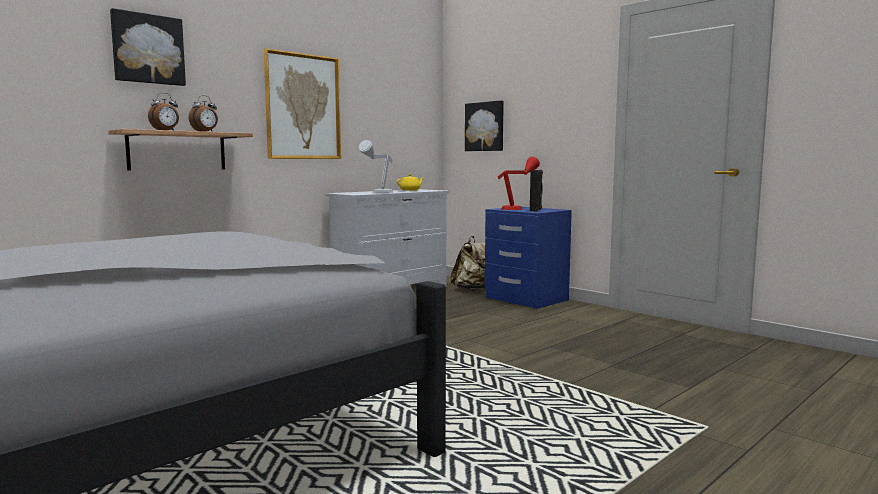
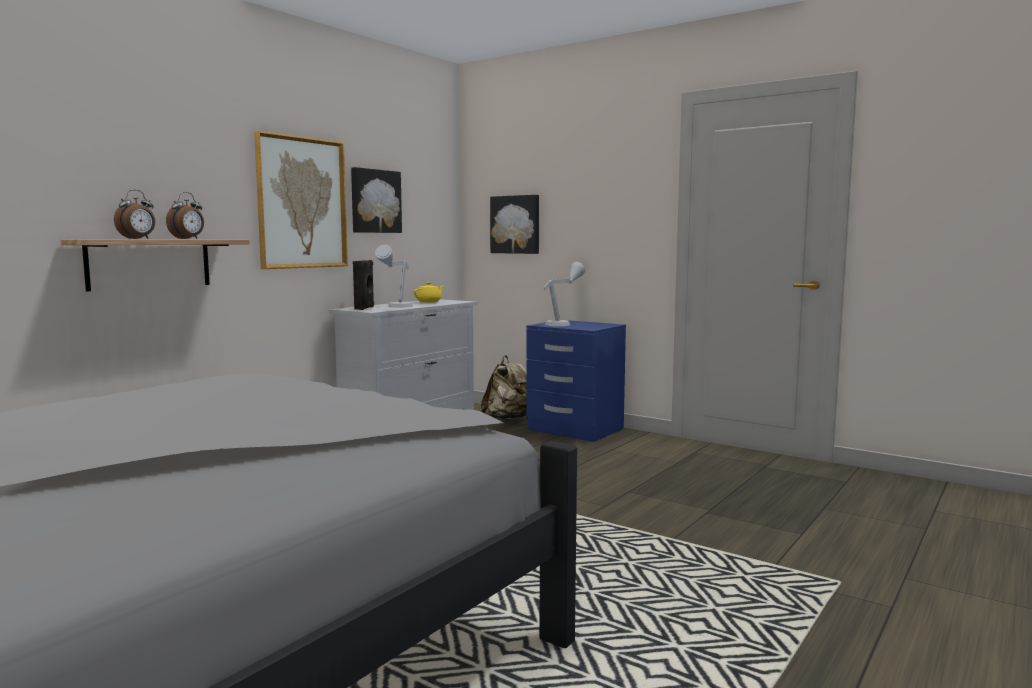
camera: 10 degrees left, 0 degrees up
picture [110,8,186,86] -> picture moved to [351,167,402,233]
red table lamp [498,157,540,210] -> grey table lamp [544,262,585,326]
black speaker [530,170,543,212] -> black speaker moved to [353,260,374,310]

